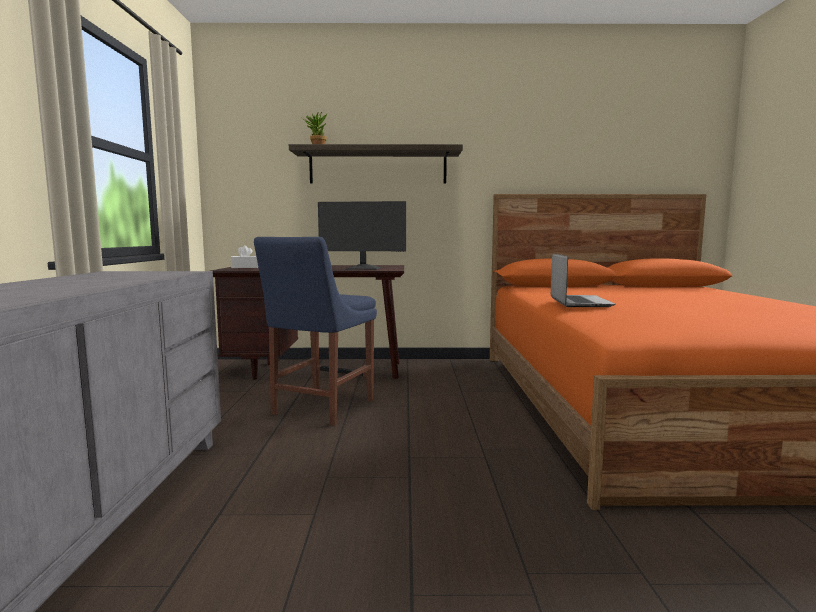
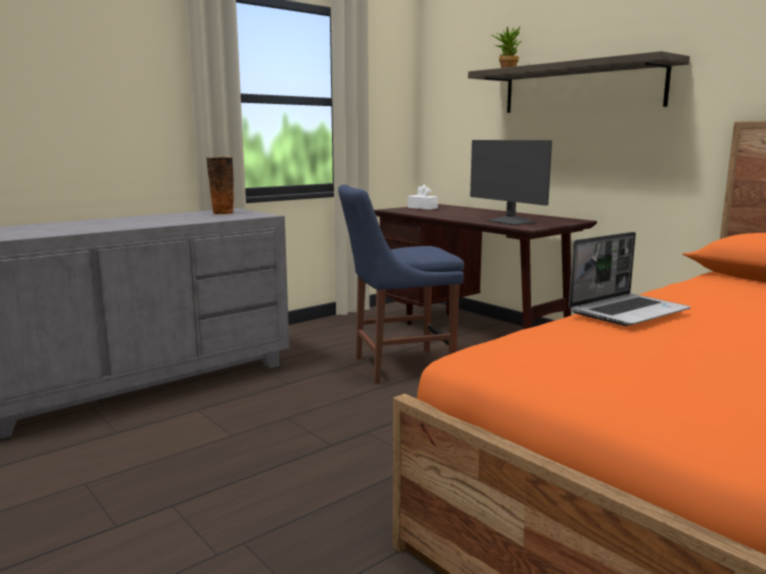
camera: 50 degrees right, 5 degrees up
none -> vase [206,156,234,215]

